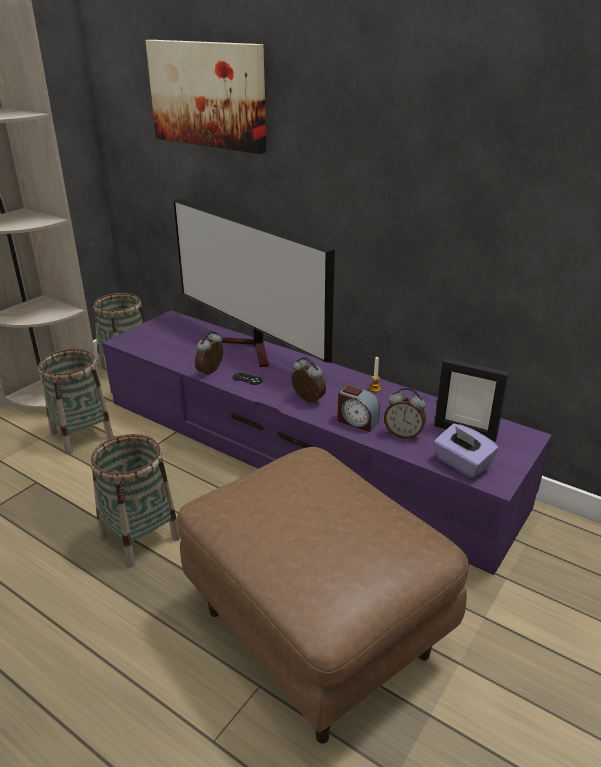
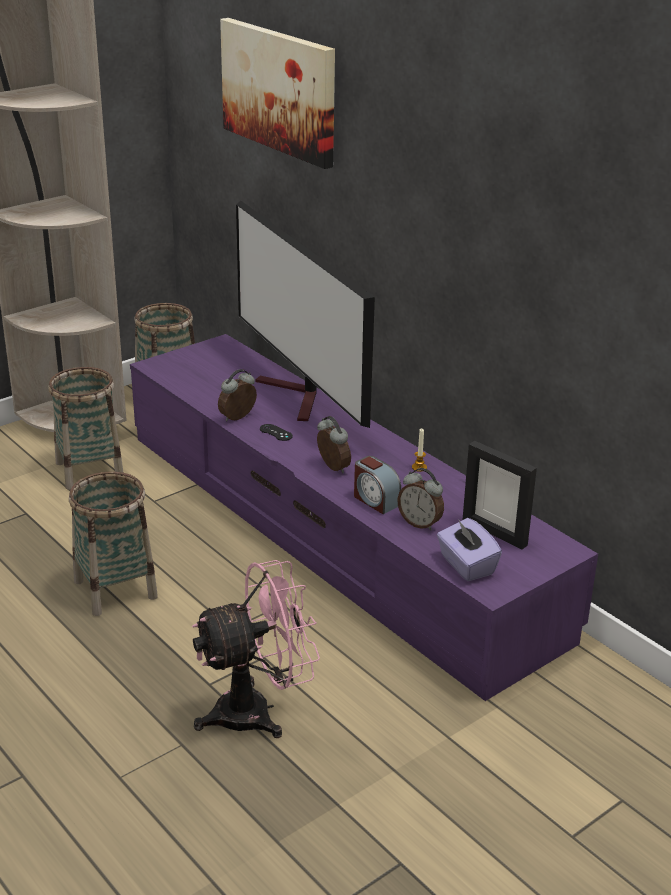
camera: 15 degrees right, 0 degrees up
brown ottoman [177,447,469,744] -> pink fan [192,560,320,738]

